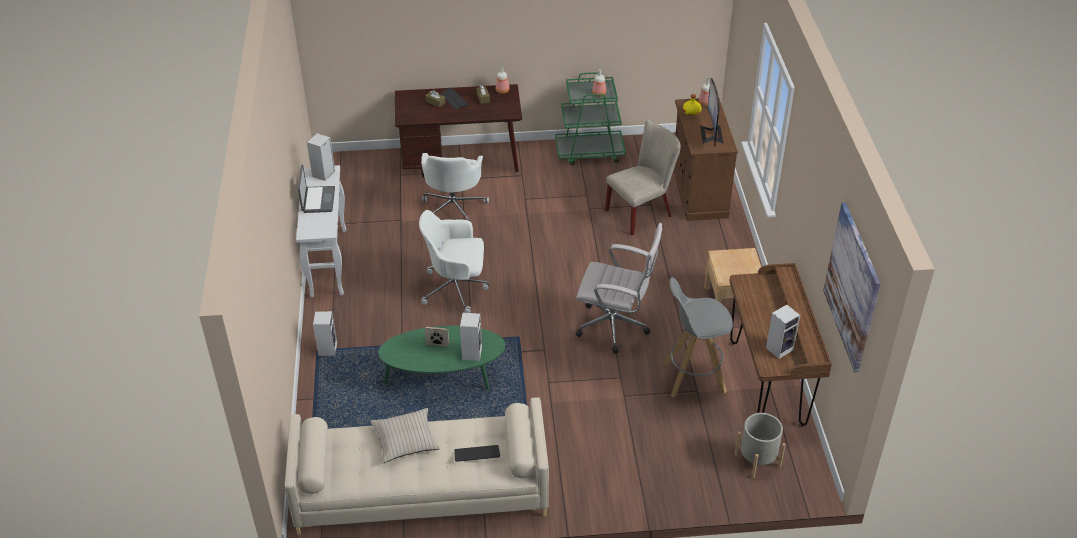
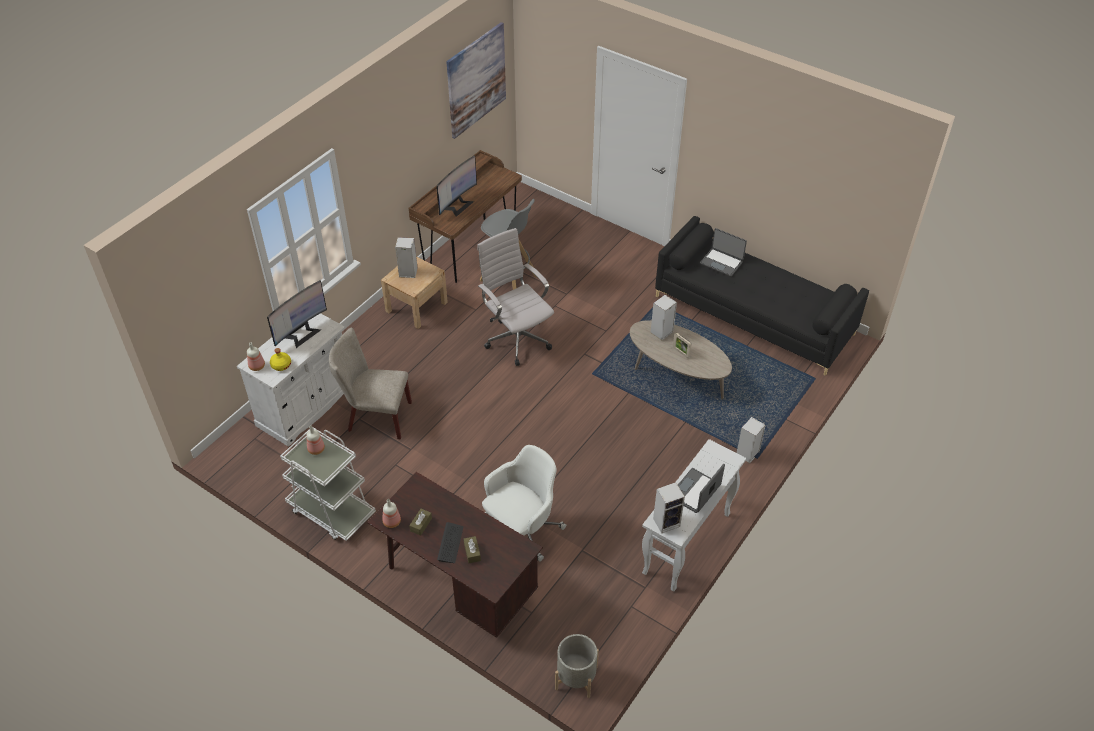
camera: 140 degrees left, 5 degrees up
beige sofa [284,397,549,535] -> black sofa [655,216,869,376]
beige pillow [370,408,440,464] -> none
green coffee table [378,326,505,390] -> beige coffee table [630,320,732,399]
white office chair [419,210,489,313] -> none
keyboard [454,445,500,462] -> laptop [700,228,747,277]
green cart [555,72,626,165] -> white cart [280,427,376,541]
brown cabinet [674,98,738,221] -> white cabinet [237,313,345,447]
grey planter [734,413,786,478] -> grey planter moved to [555,634,599,698]
speaker [766,305,800,359] -> speaker moved to [395,237,417,278]
none -> monitor [436,156,477,217]

